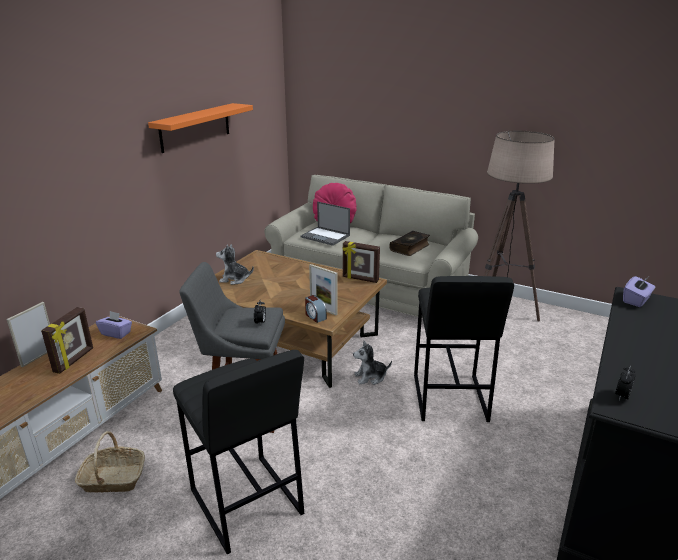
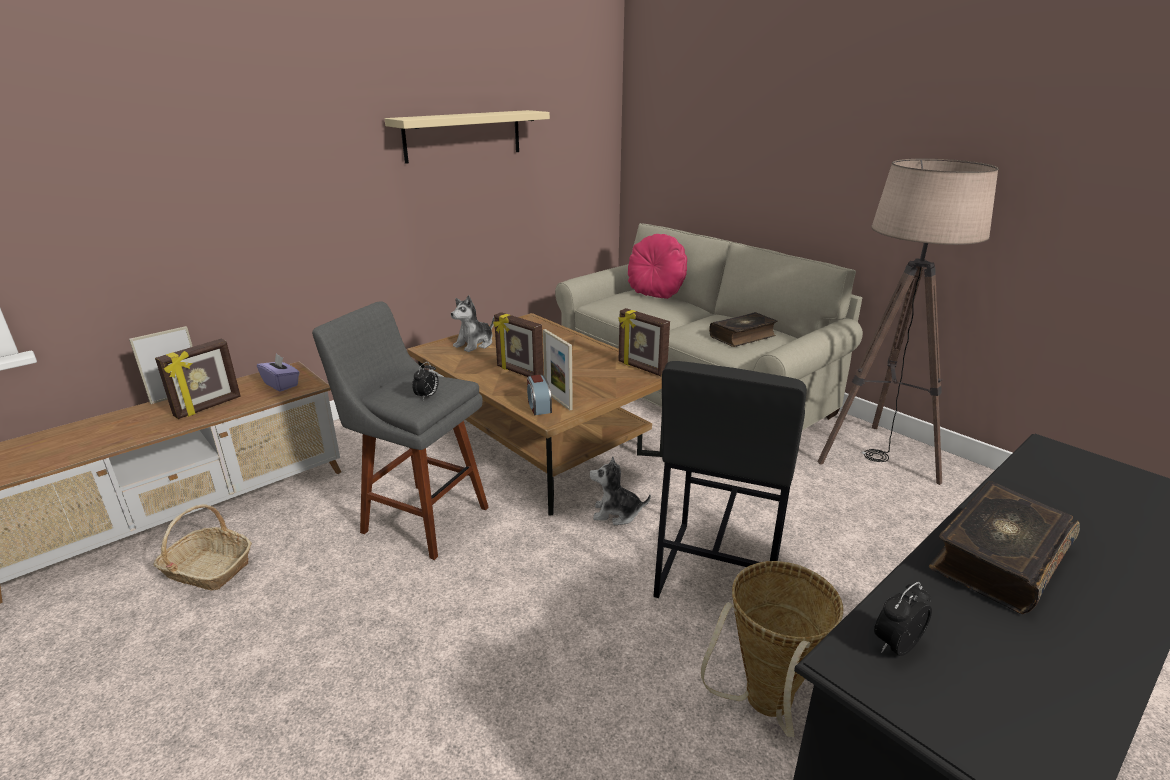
camera: 20 degrees right, 0 degrees up
orange shelf [148,103,253,153] -> beige shelf [385,110,550,164]
black stool [173,350,304,555] -> none
plush toy [216,244,254,285] -> plush toy turned 75 degrees counterclockwise [451,295,494,352]
laptop [301,201,350,246] -> none
purple tissue box [623,276,656,307] -> none
none -> picture frame [493,312,544,377]
none -> basket [701,561,843,737]
none -> book [929,481,1080,614]

